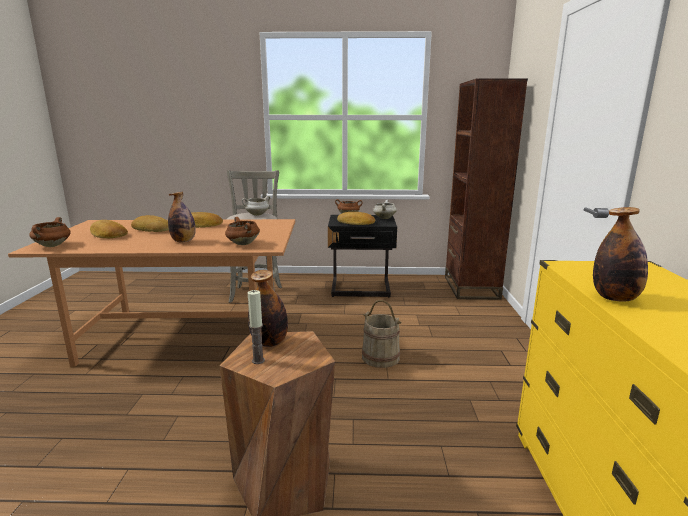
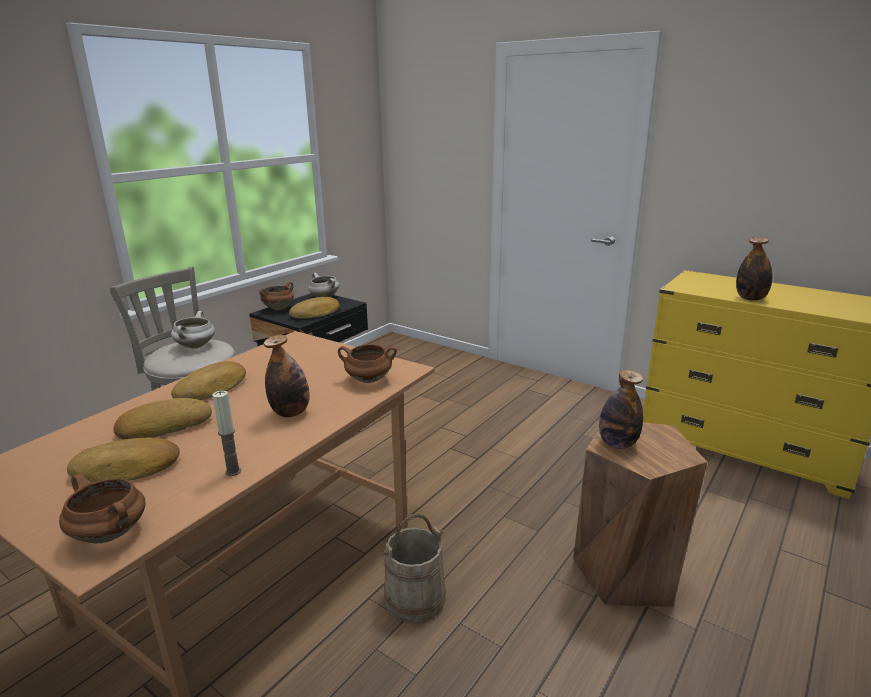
camera: 55 degrees left, 5 degrees up
candle [248,290,265,364] -> candle moved to [212,391,241,476]
beige bucket [362,300,401,368] -> beige bucket moved to [382,514,446,623]
brown bookcase [445,78,528,300] -> none

